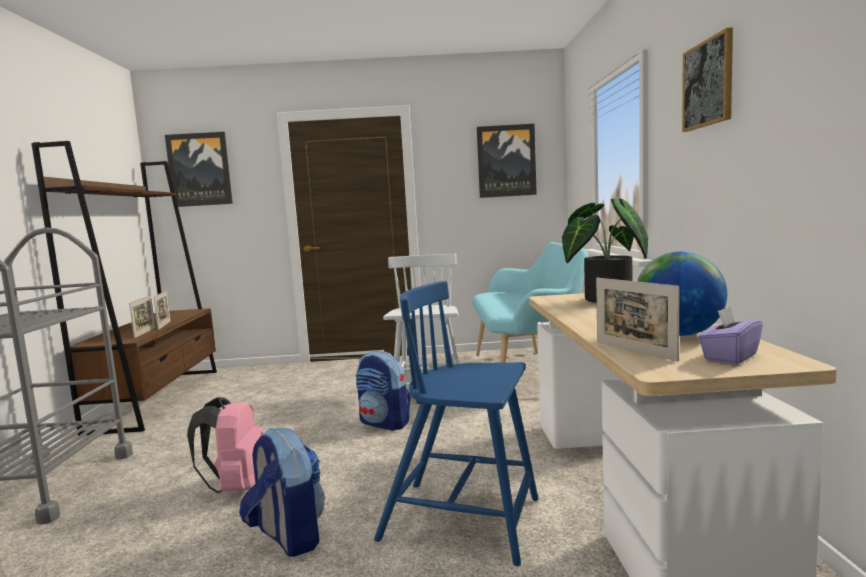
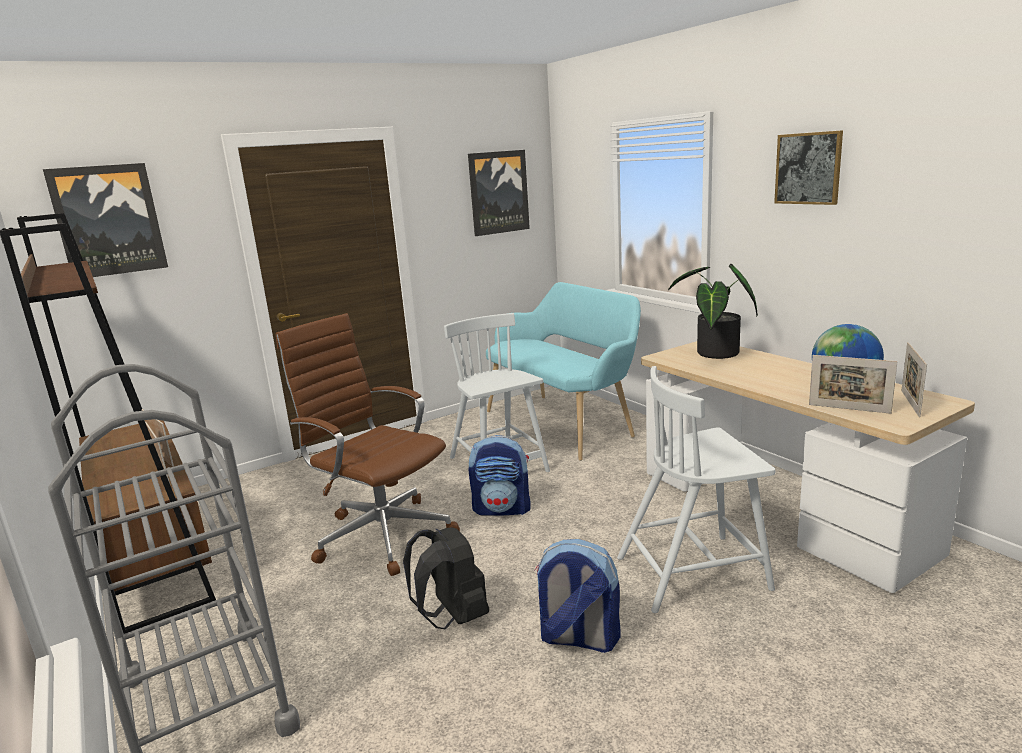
camera: 30 degrees left, 10 degrees up
pink backpack [187,397,264,493] -> black backpack [403,527,489,629]
blue chair [374,281,539,566] -> white chair [617,366,775,613]
purple tissue box [698,306,763,365] -> picture frame [901,342,927,417]
none -> brown office chair [276,313,460,576]

